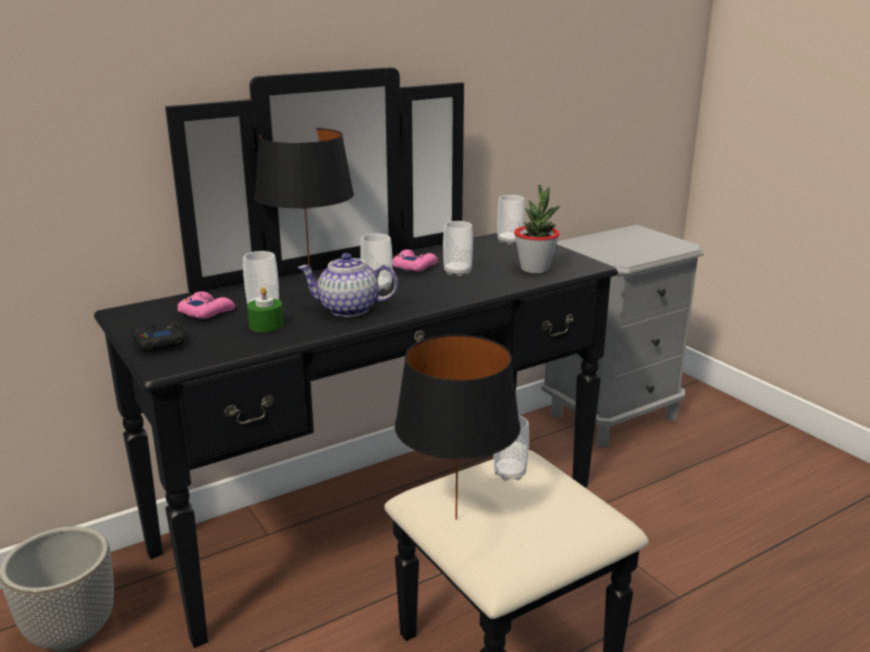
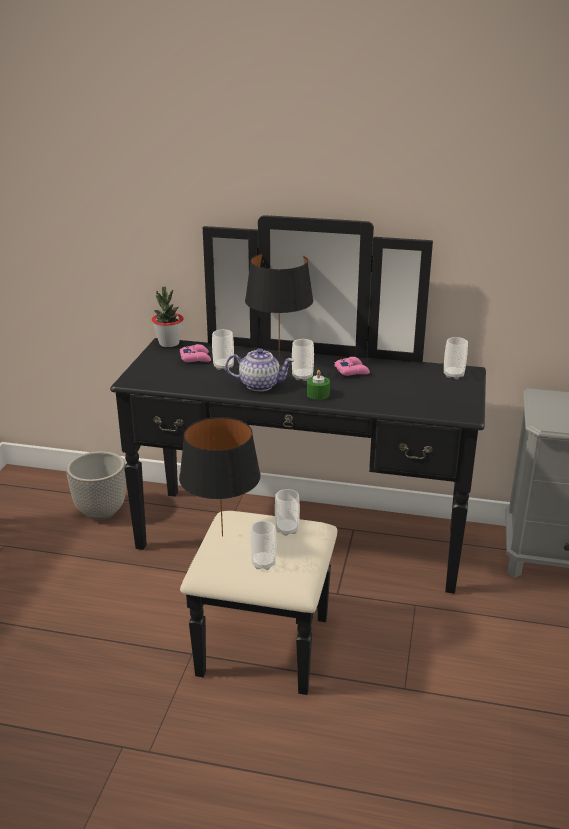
camera: 45 degrees right, 5 degrees up
black game controller [132,321,185,351] -> none
green candle [247,287,284,332] -> green candle moved to [307,370,330,400]
teapot [298,253,398,317] -> teapot turned 135 degrees clockwise [226,348,294,391]
cup [443,221,473,277] -> cup moved to [250,521,276,570]
potted plant [514,184,560,273] -> potted plant moved to [152,287,183,347]

